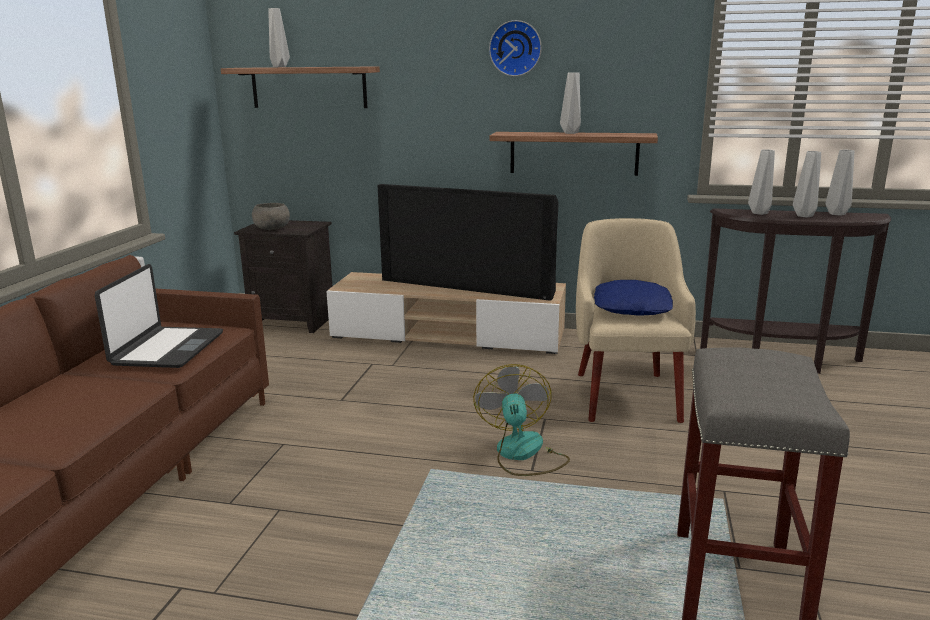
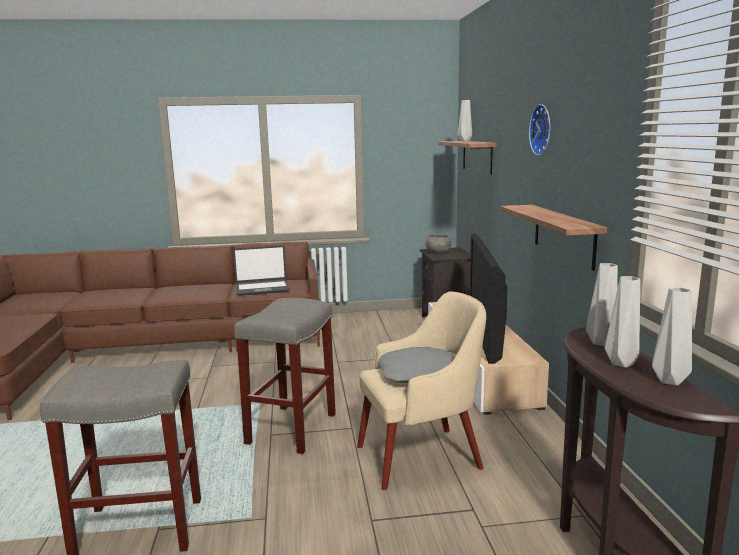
camera: 70 degrees right, 5 degrees down
fan [473,364,570,476] -> grey stool [234,298,336,454]
grey vase [560,72,581,134] -> none
blue pillow [594,280,673,316] -> grey pillow [378,347,454,383]

